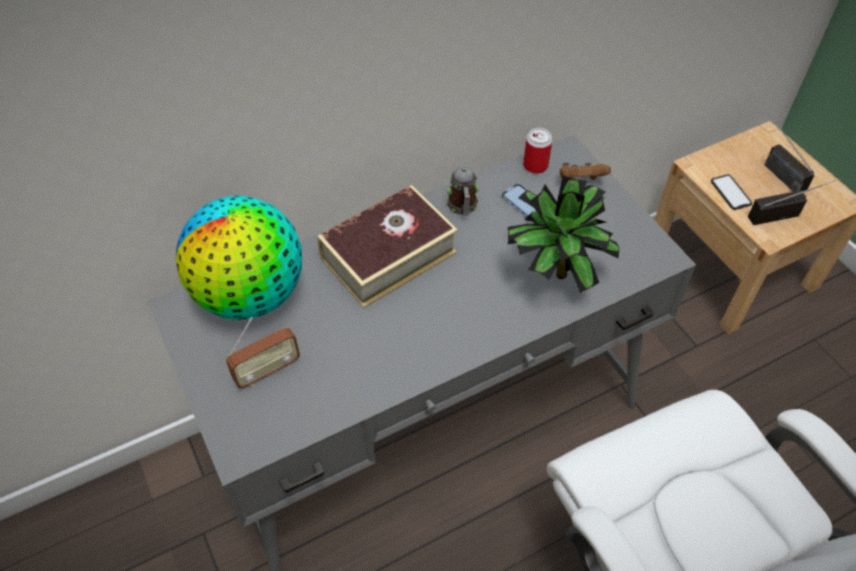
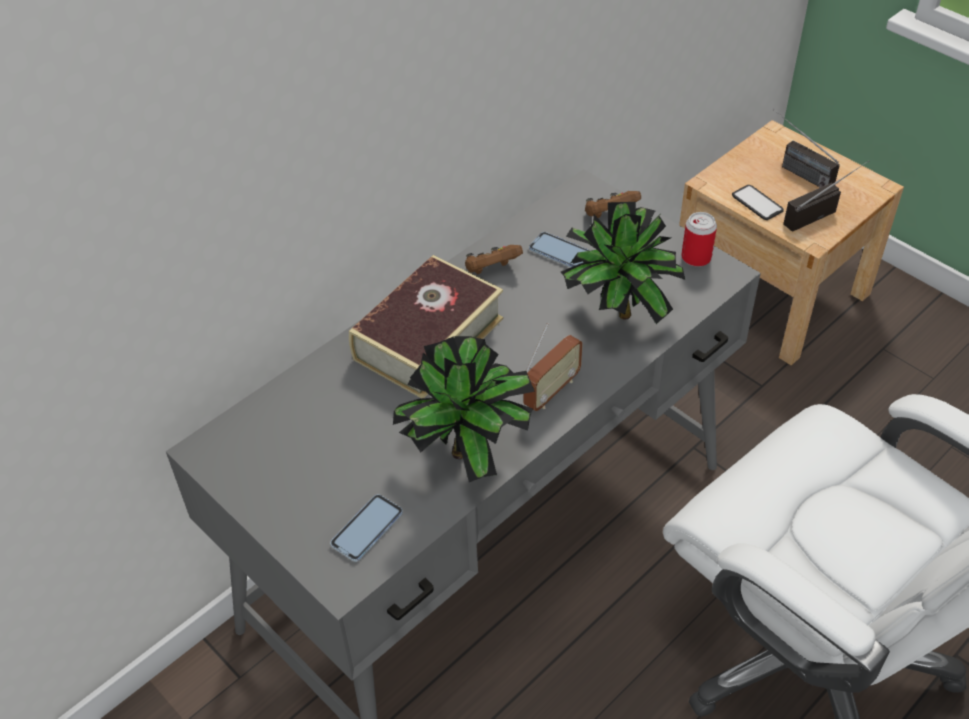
camera: 15 degrees left, 5 degrees down
globe [176,196,302,320] -> none
radio [226,317,300,388] -> radio moved to [523,323,583,411]
mug [446,167,479,216] -> brown game controller [465,245,523,275]
can [523,128,552,174] -> can moved to [681,212,717,267]
none -> phone [330,494,403,562]
none -> potted plant [393,336,535,482]

